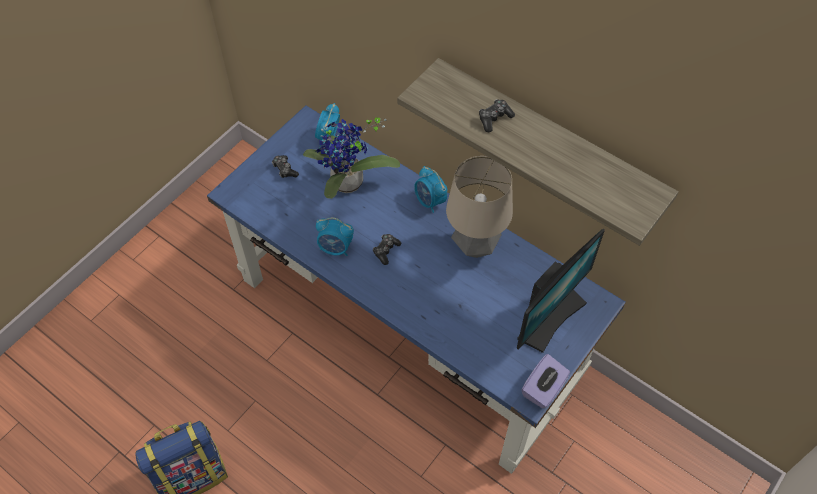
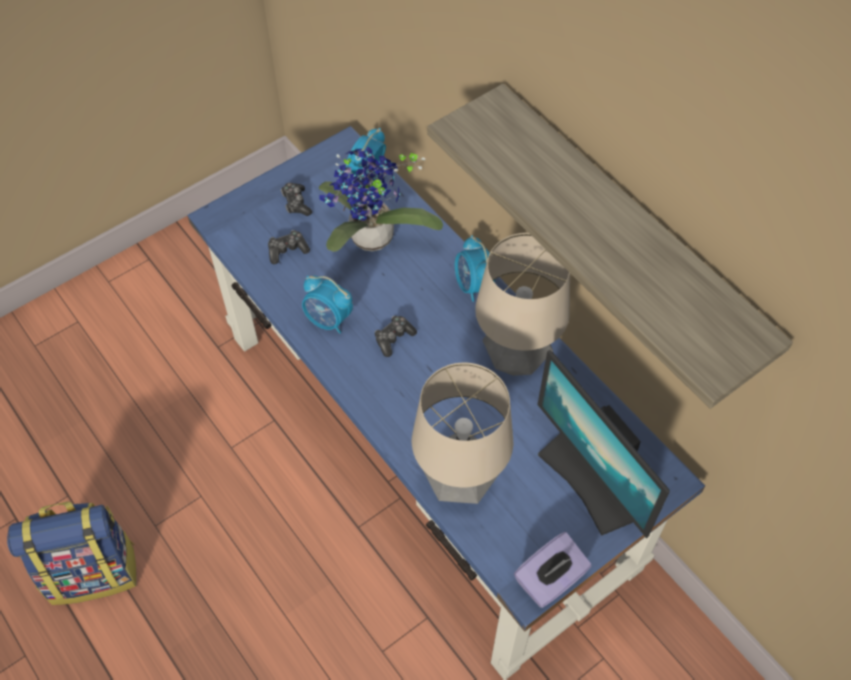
camera: 15 degrees right, 0 degrees up
game controller [479,99,515,132] -> game controller moved to [268,230,310,264]
monitor [517,229,605,353] -> monitor turned 90 degrees clockwise [537,350,670,538]
none -> table lamp [412,363,513,504]

